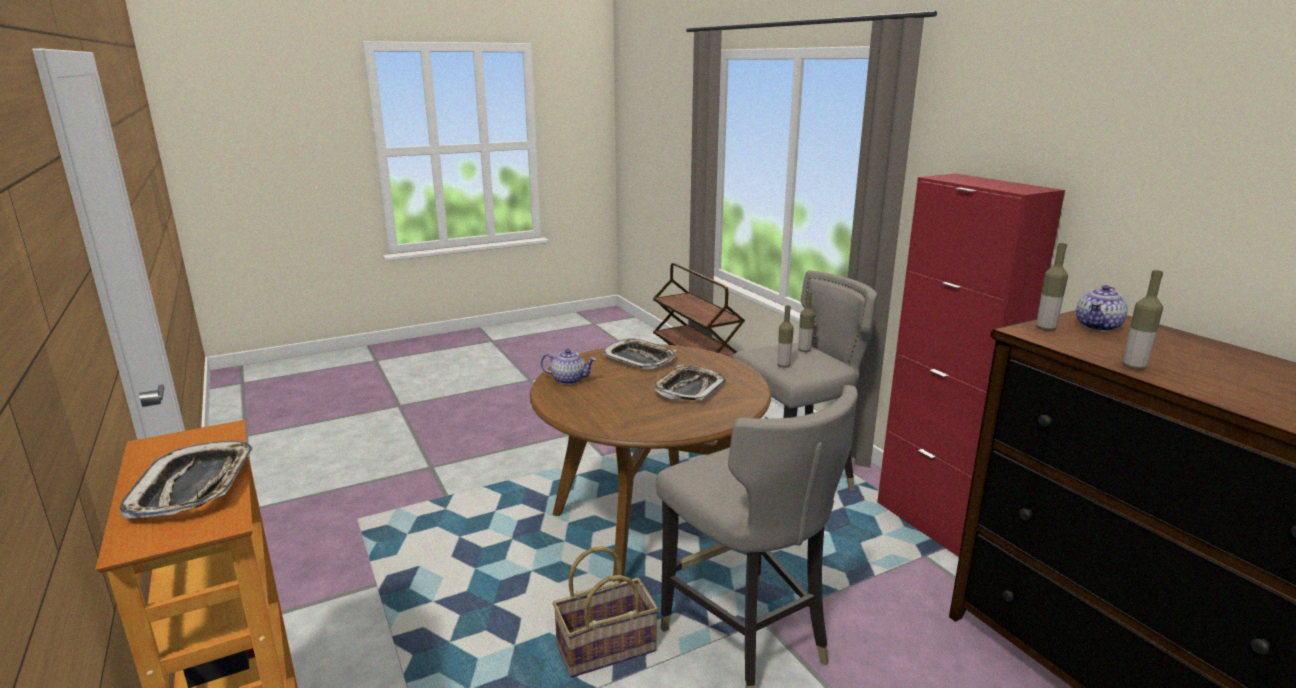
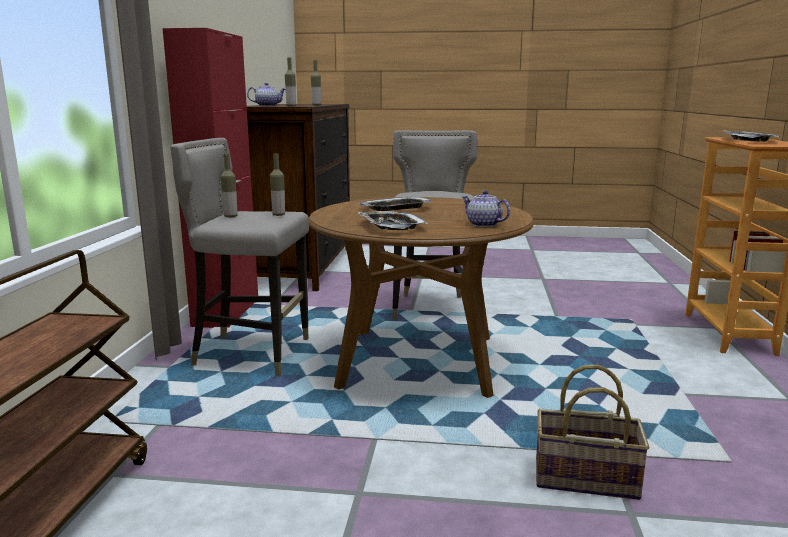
camera: 145 degrees left, 5 degrees down
basket [553,546,658,678] -> basket moved to [536,365,649,500]

